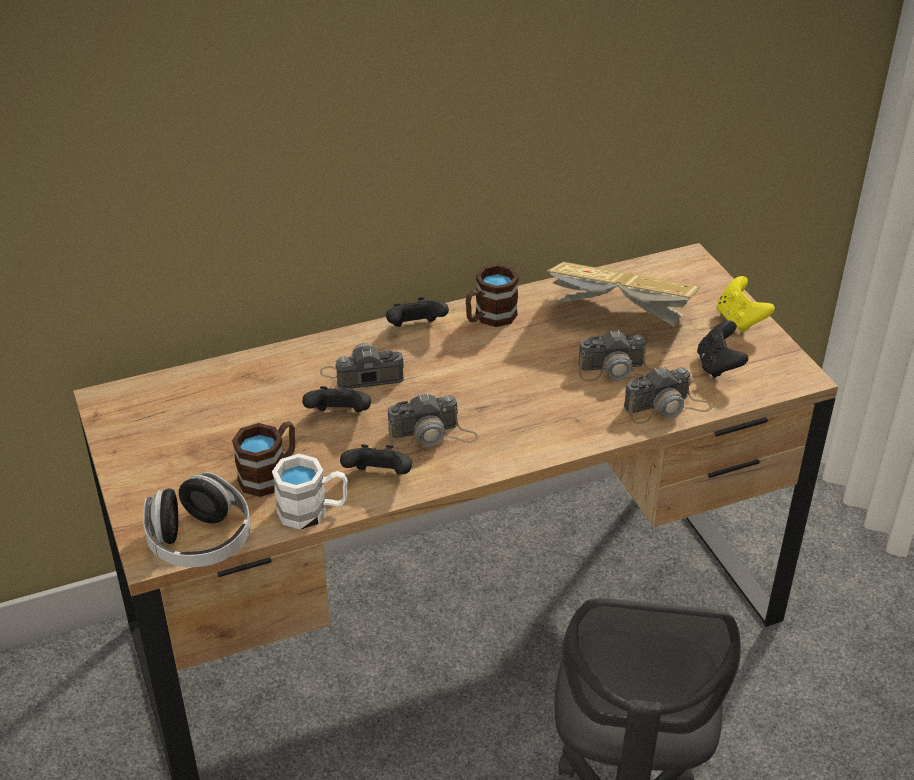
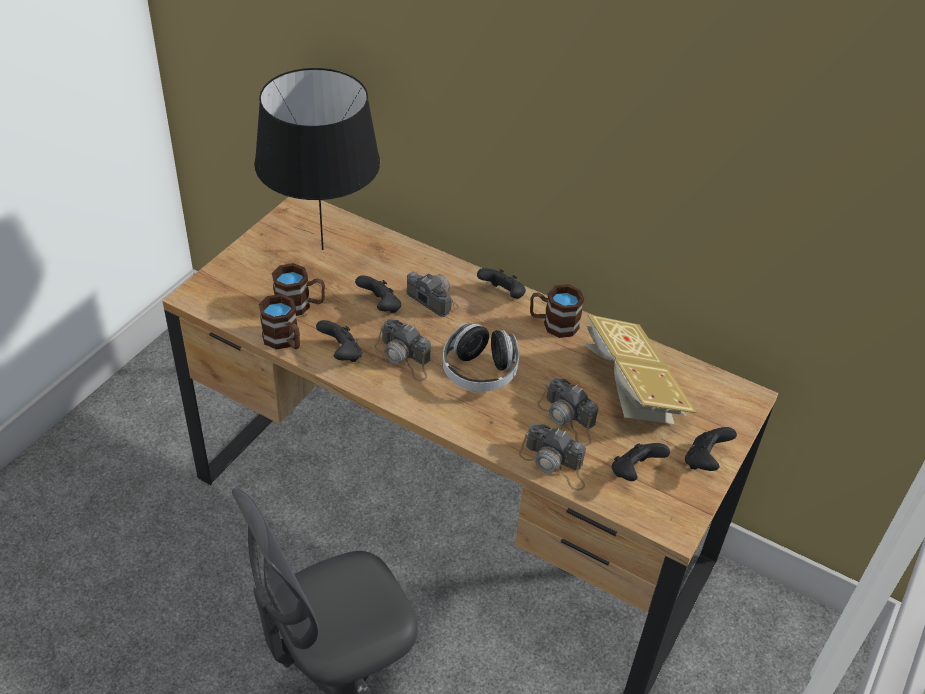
camera: 50 degrees right, 5 degrees up
headphones [143,472,251,567] -> headphones moved to [443,323,519,392]
white mug [272,454,348,530] -> brown mug [259,294,300,350]
yellow game controller [717,276,775,333] -> black game controller [685,427,737,471]
none -> black table lamp [254,68,380,250]

